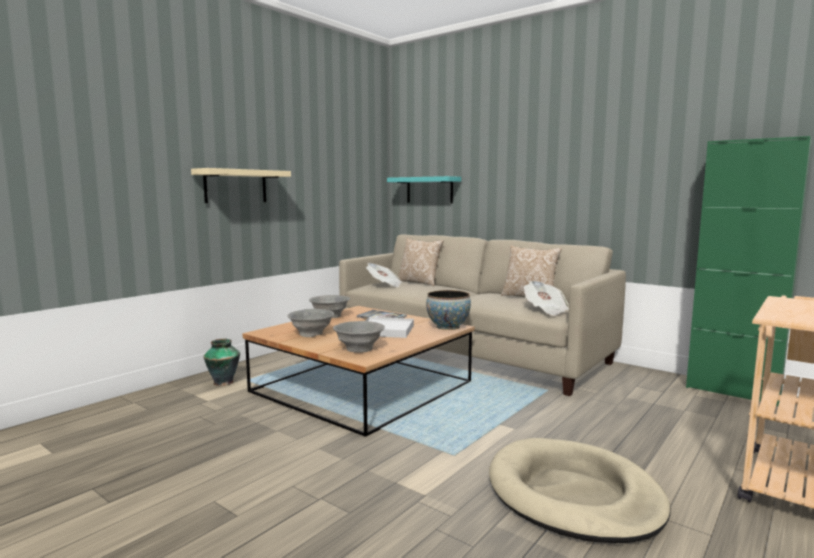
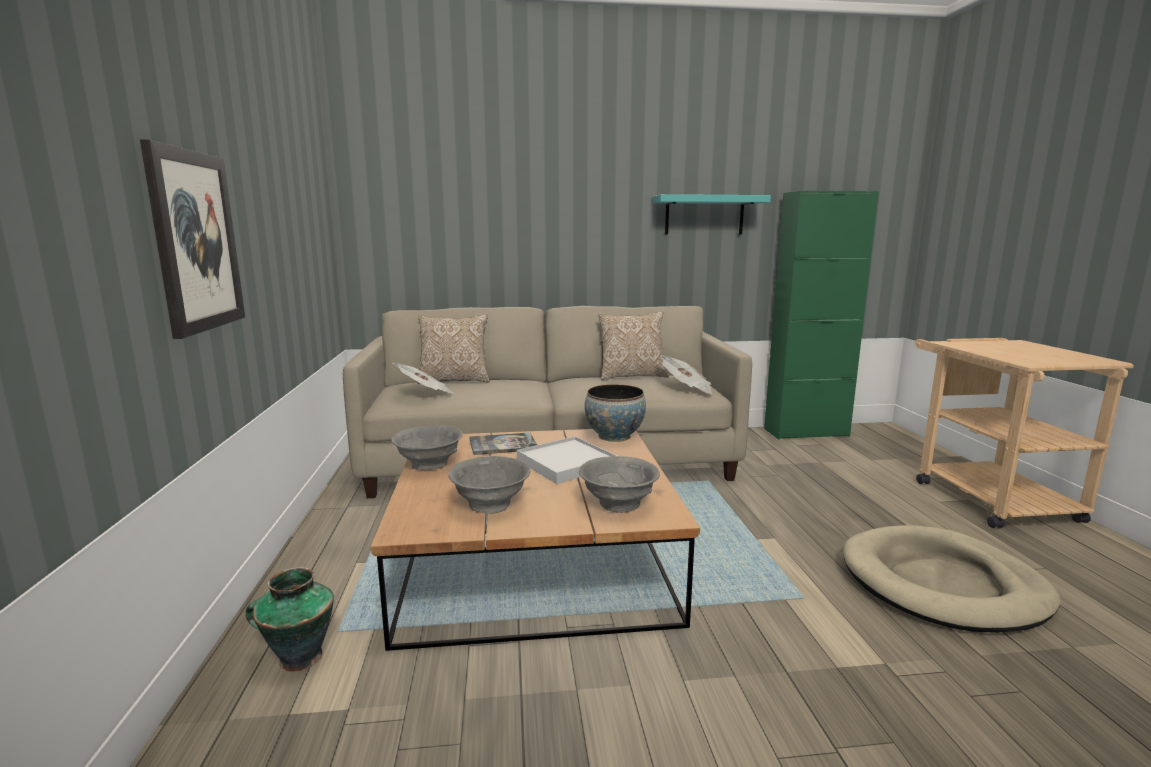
camera: 45 degrees left, 5 degrees up
beige shelf [191,168,291,203] -> picture [140,140,245,339]
turquoise shelf [387,176,461,203] -> turquoise shelf moved to [653,194,771,234]

